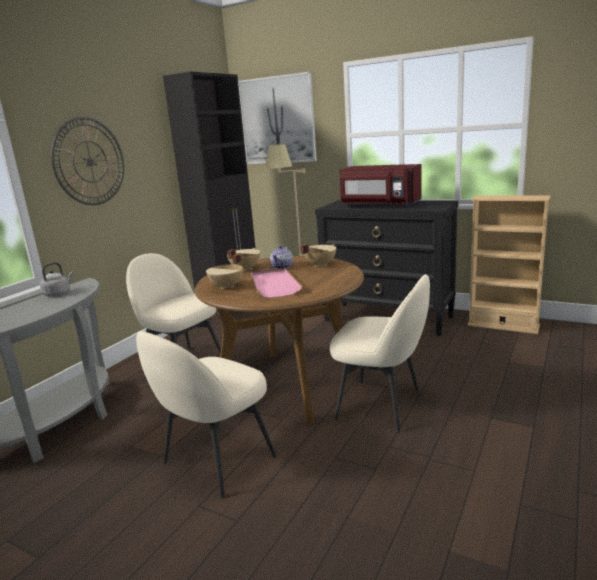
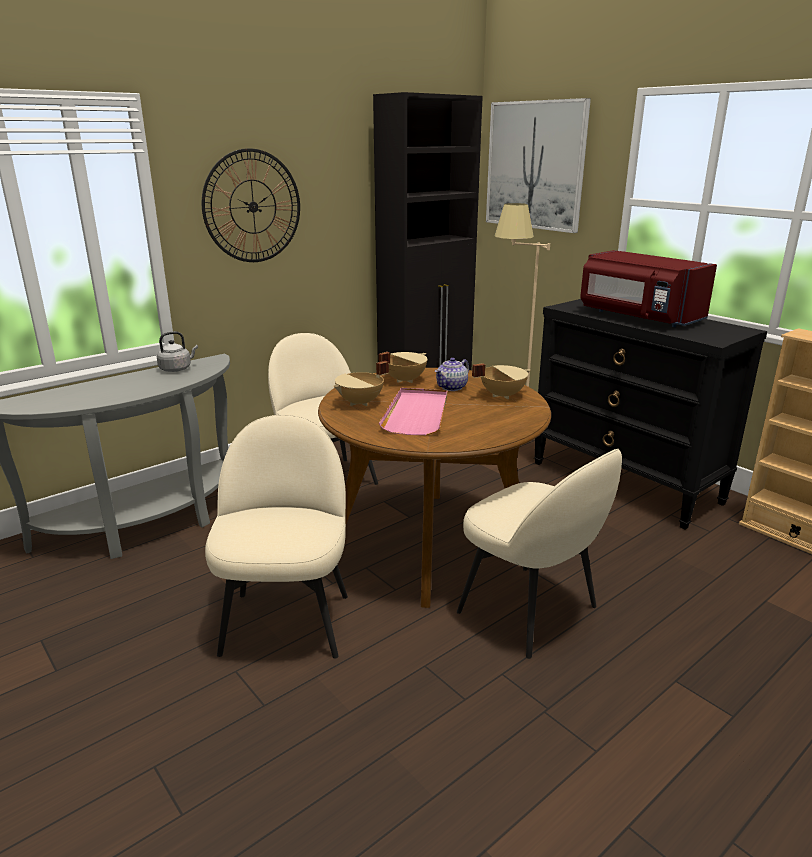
camera: 20 degrees right, 5 degrees up
beige chair [136,331,277,499] -> beige chair turned 120 degrees clockwise [205,414,348,658]

